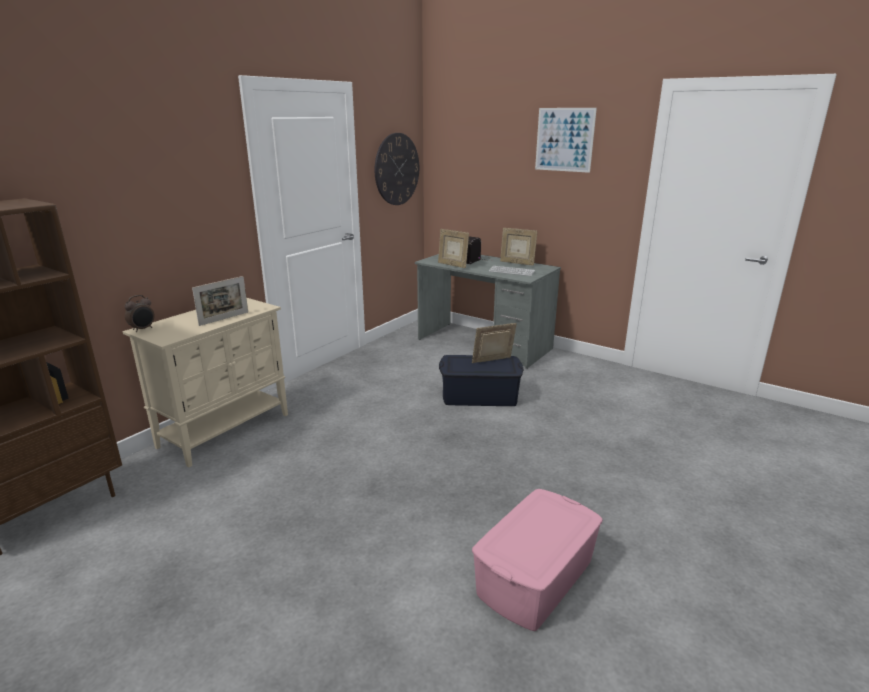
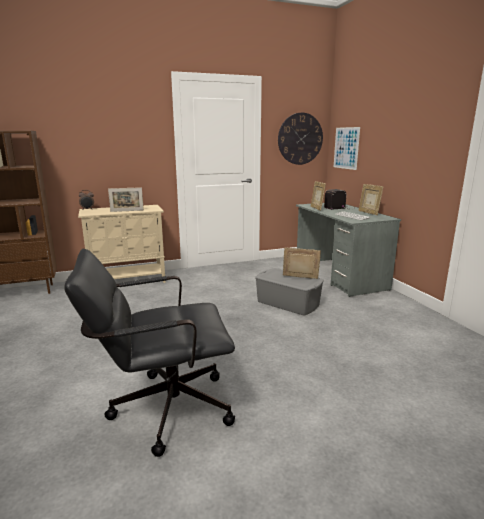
camera: 35 degrees right, 5 degrees down
blue storage box [439,355,524,406] -> grey storage box [255,268,324,315]
pink storage box [472,489,603,631] -> black office chair [64,249,235,457]
picture [535,108,597,173] -> picture moved to [334,127,360,170]

